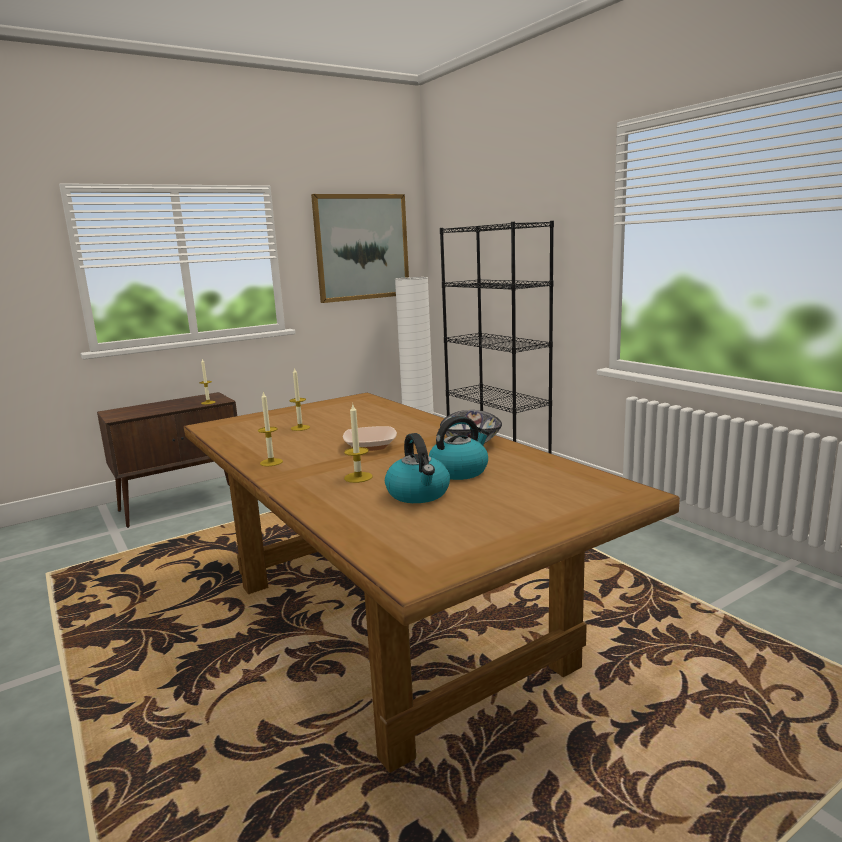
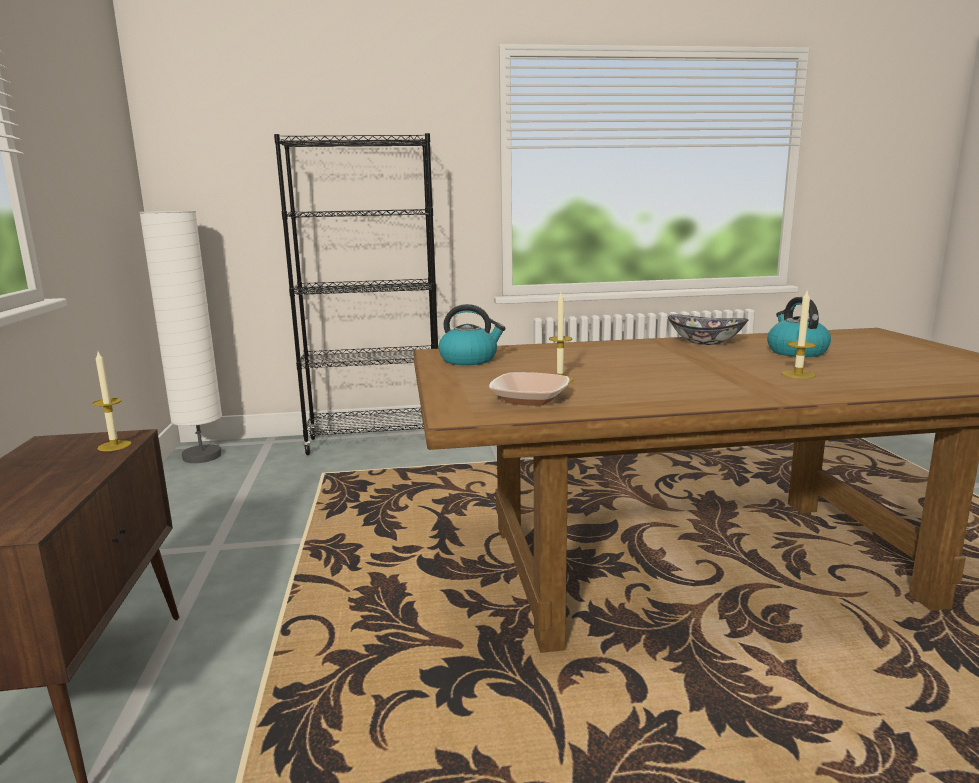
camera: 65 degrees left, 0 degrees up
candle [258,391,283,466] -> none
picture [311,194,409,303] -> none
bowl [343,426,397,451] -> bowl moved to [489,372,570,406]
kettle [385,433,450,503] -> kettle moved to [439,304,506,365]

